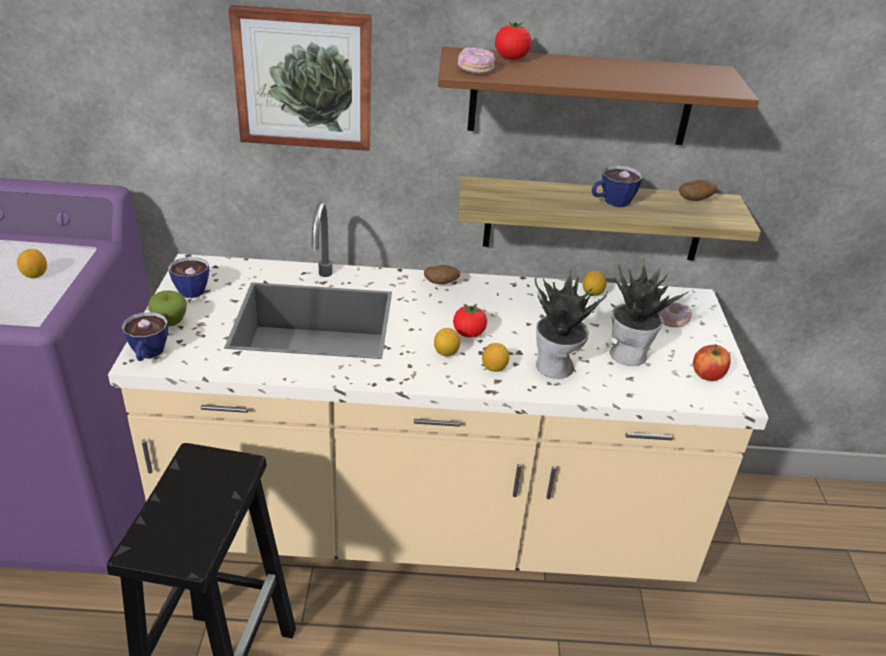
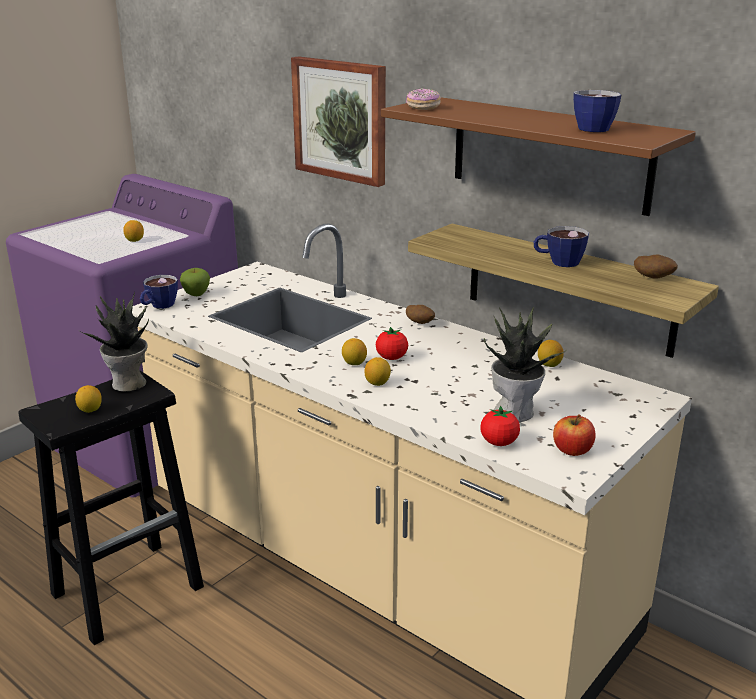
camera: 40 degrees right, 10 degrees down
cup [168,257,209,298] -> cup moved to [573,90,621,132]
tomato [495,21,532,60] -> tomato moved to [481,406,520,446]
potted plant [535,266,608,379] -> potted plant moved to [80,292,149,392]
donut [658,302,692,327] -> none
none -> lemon [75,385,102,413]

